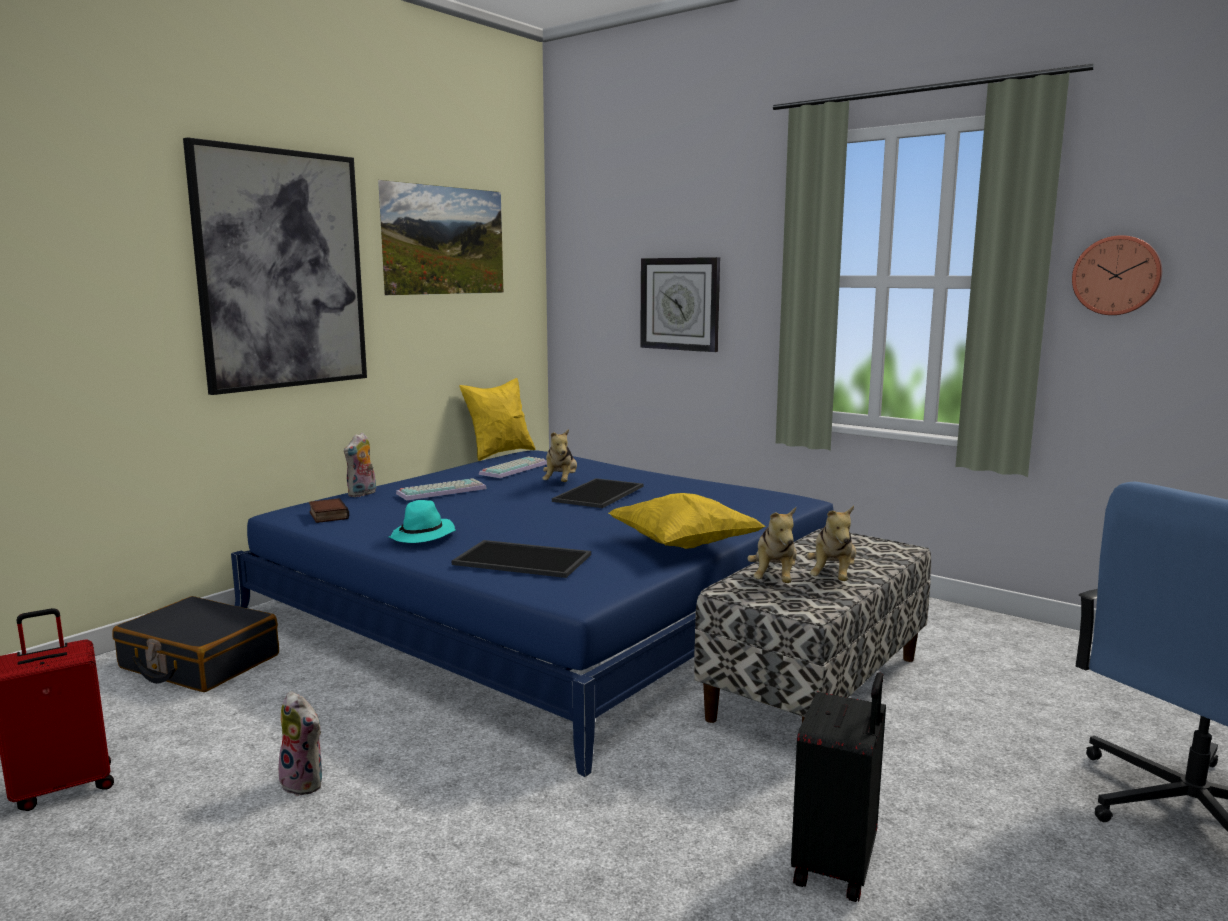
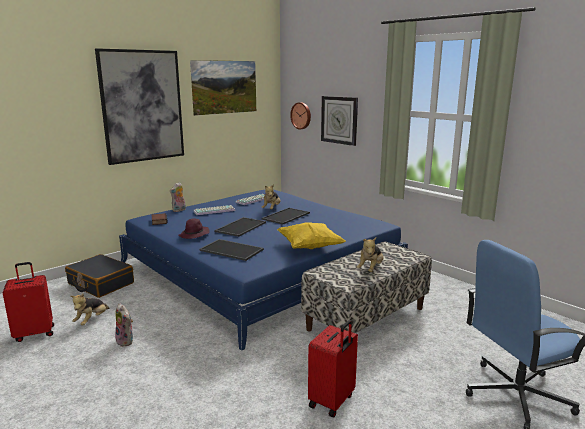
camera: 10 degrees right, 5 degrees up
turquoise hat [388,500,456,543] -> purple hat [179,219,210,239]
yellow pillow [459,378,535,461] -> none
plush toy [748,507,797,583] -> plush toy moved to [70,294,109,325]
black suitcase [791,672,886,902] -> red suitcase [308,320,358,418]
wall clock [1072,235,1162,315] -> wall clock moved to [290,102,311,129]
none -> tray [214,217,266,237]

